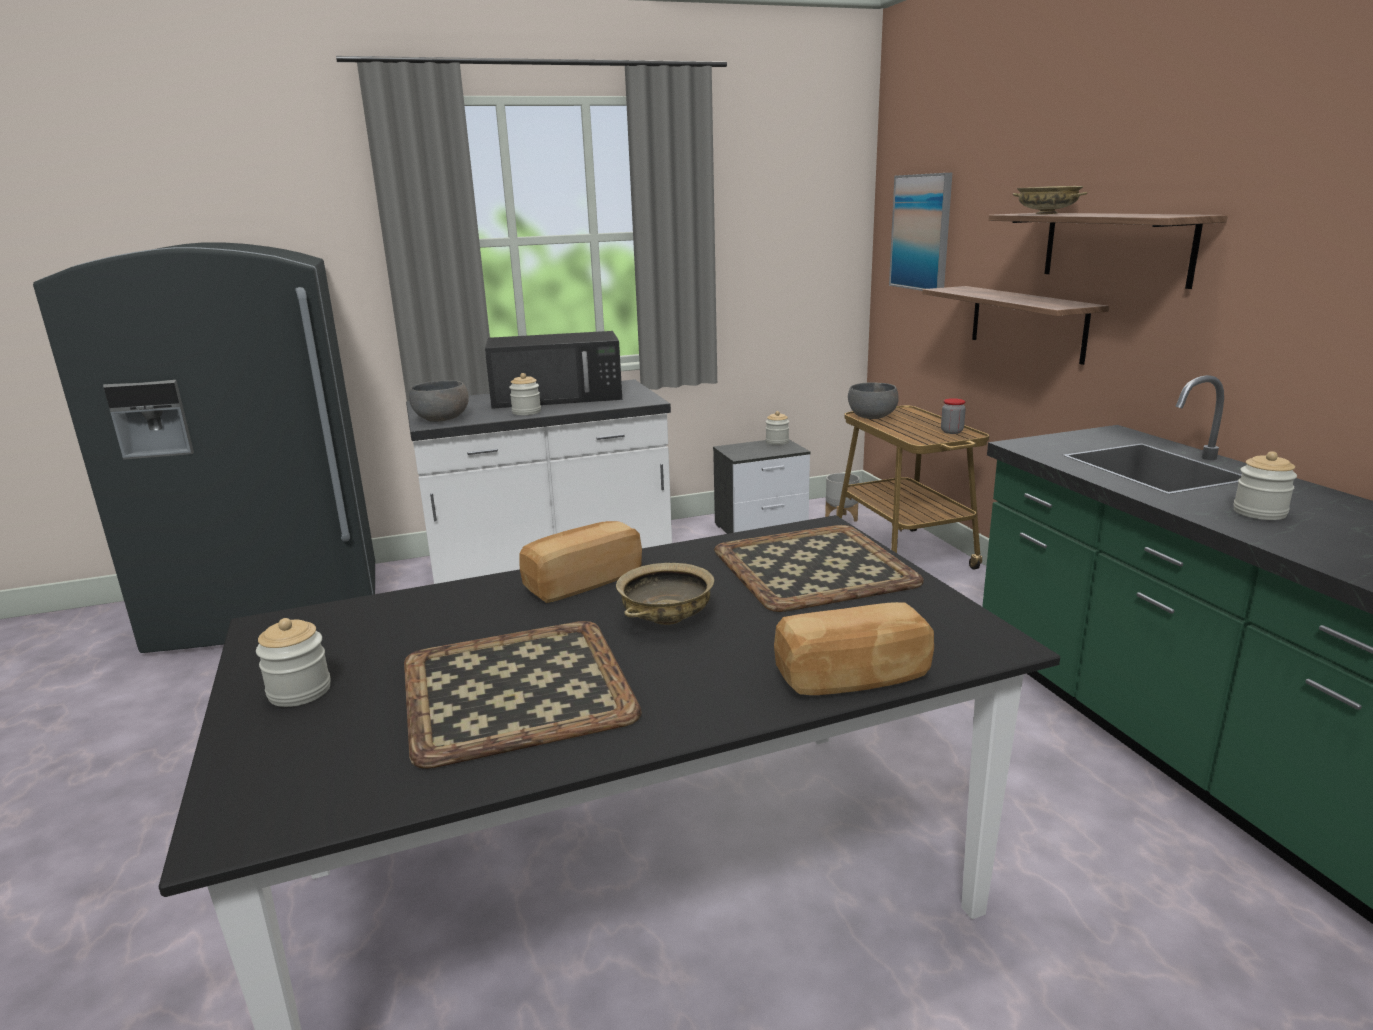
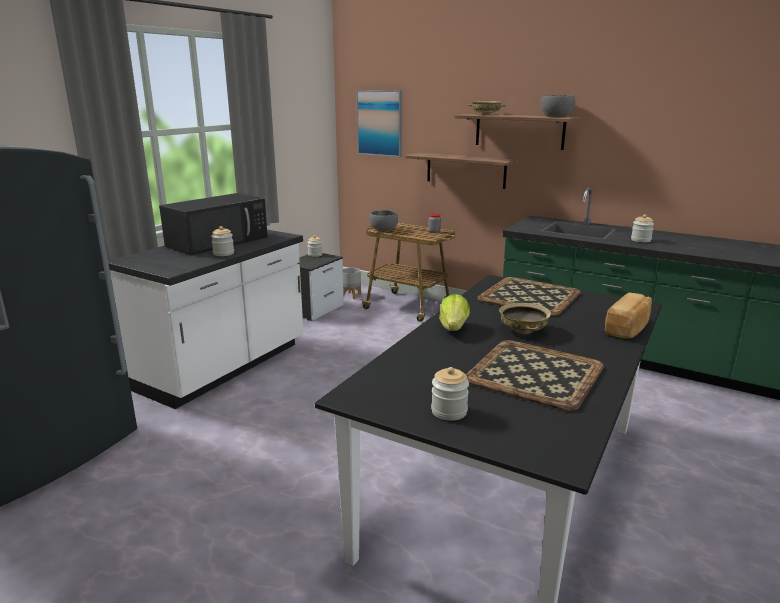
camera: 40 degrees left, 0 degrees up
grey bowl [409,380,469,422] -> grey bowl moved to [541,95,576,117]
bread [520,521,642,603] -> lettuce [439,294,470,331]

